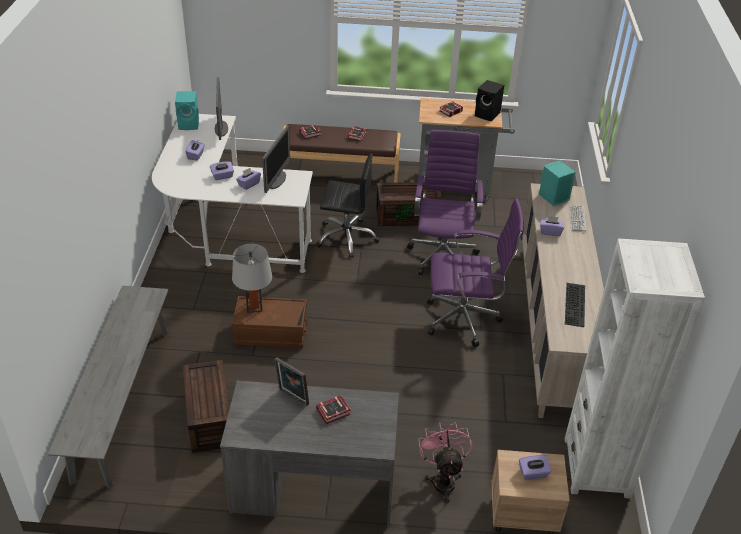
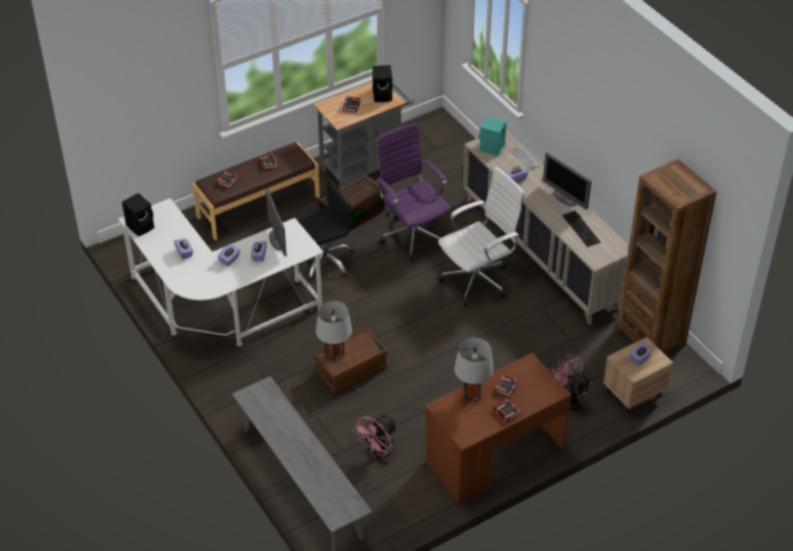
camera: 35 degrees left, 5 degrees up
turquoise speaker [175,91,199,130] -> black speaker [122,193,154,236]
brown storage box [183,360,229,453] -> pink fan [353,414,398,464]
monitor [215,77,228,140] -> monitor moved to [543,152,591,210]
grey desk [220,381,399,526] -> brown desk [424,353,572,504]
picture frame [275,357,309,406] -> grey table lamp [454,337,493,401]
purple office chair [427,198,524,347] -> white office chair [438,167,525,306]
white bookcase [565,238,705,499] -> brown bookcase [617,159,717,353]
none -> book [494,398,522,423]

